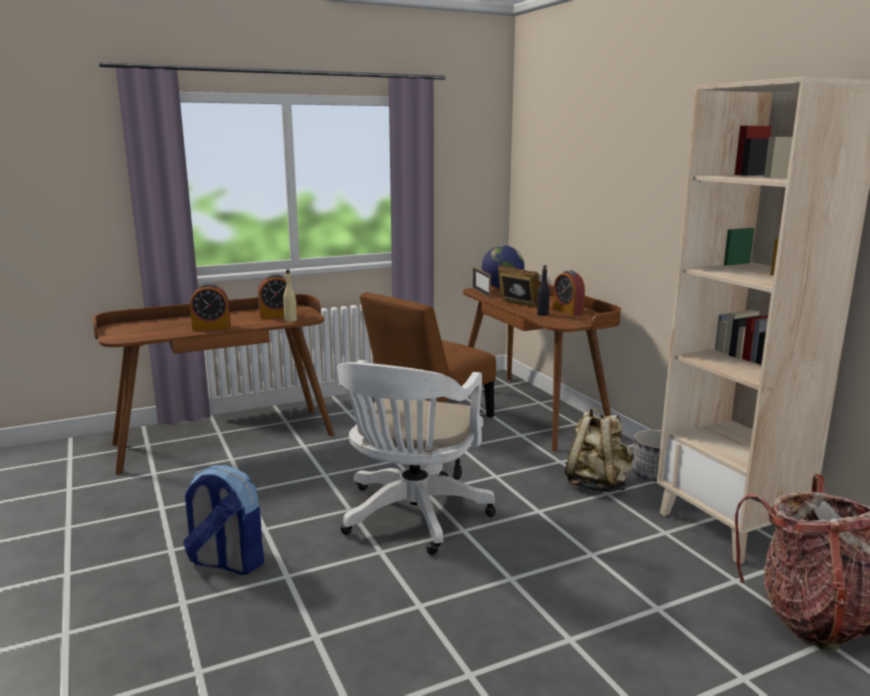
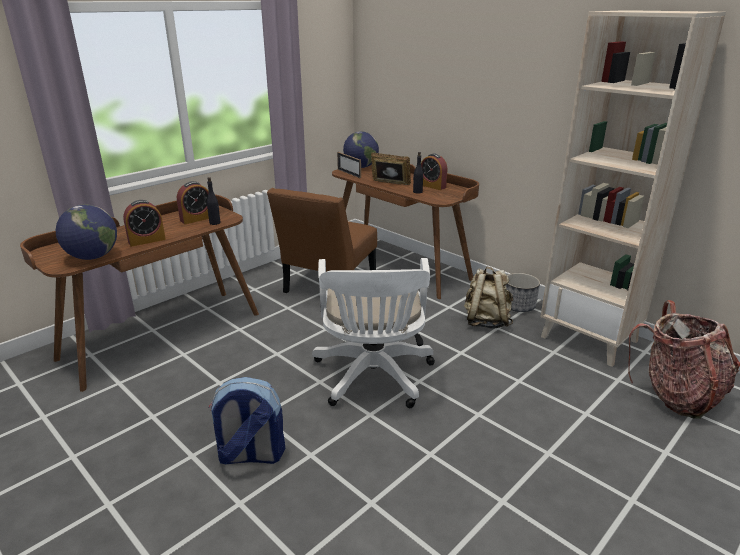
camera: 20 degrees left, 10 degrees up
beige bottle [283,269,297,322] -> black bottle [207,177,221,225]
none -> globe [56,205,117,260]

